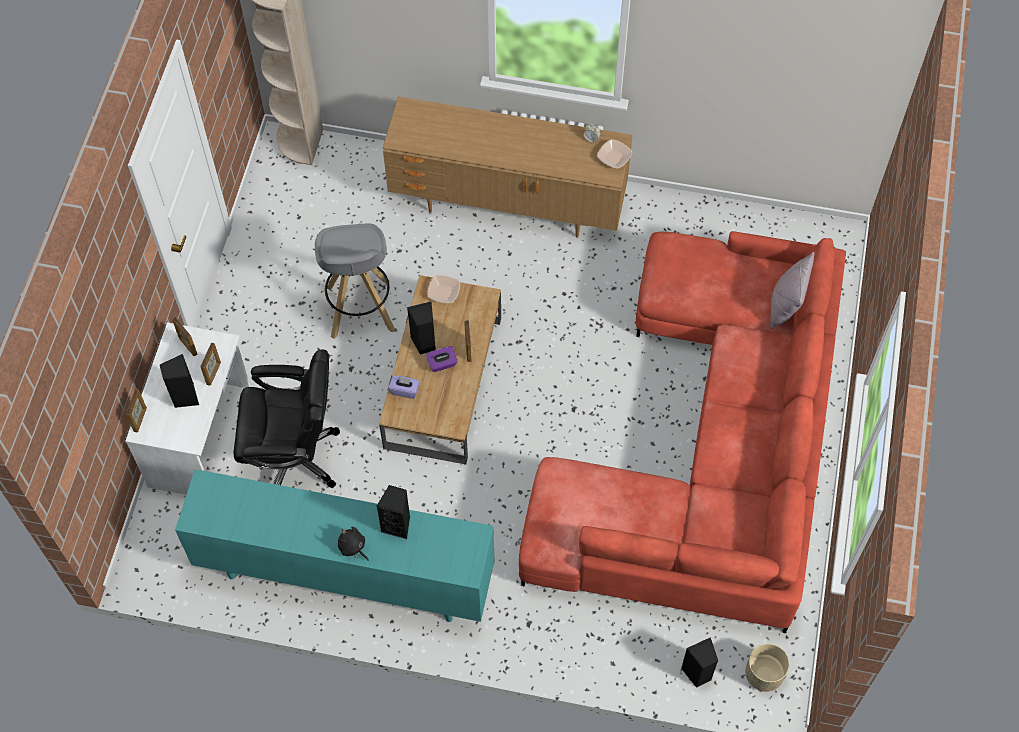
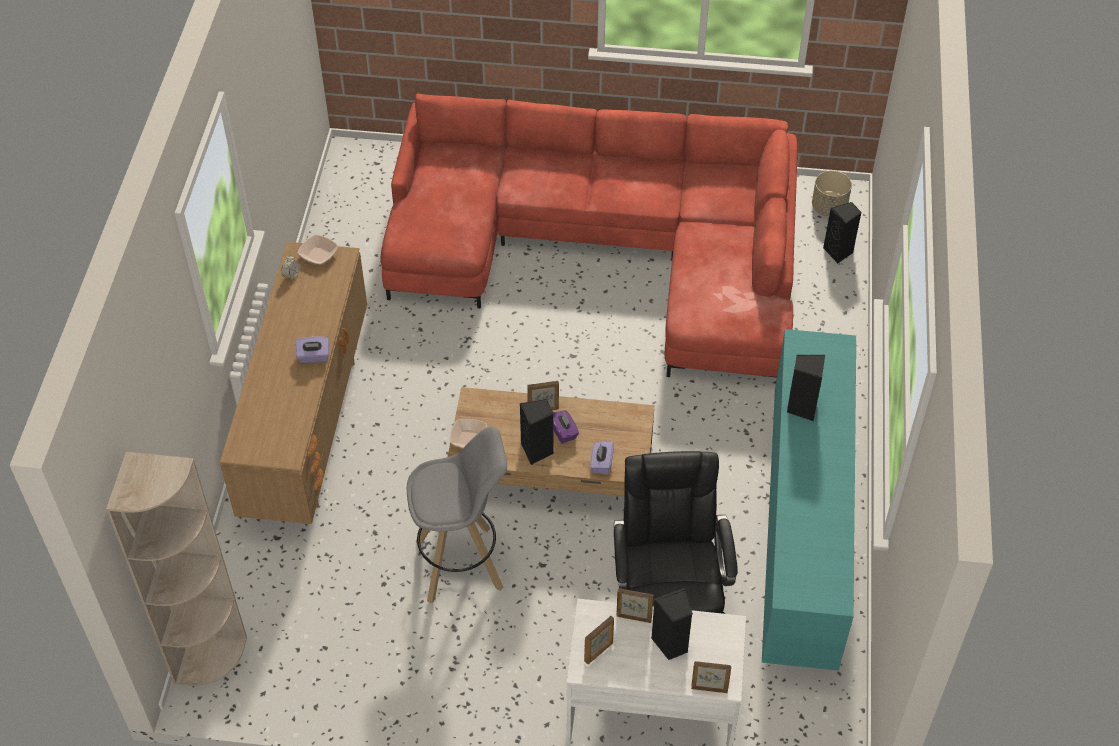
camera: 95 degrees left, 10 degrees down
black plush toy [338,527,369,561] -> none
purple pillow [770,252,814,330] -> none
none -> purple tissue box [296,336,329,363]

